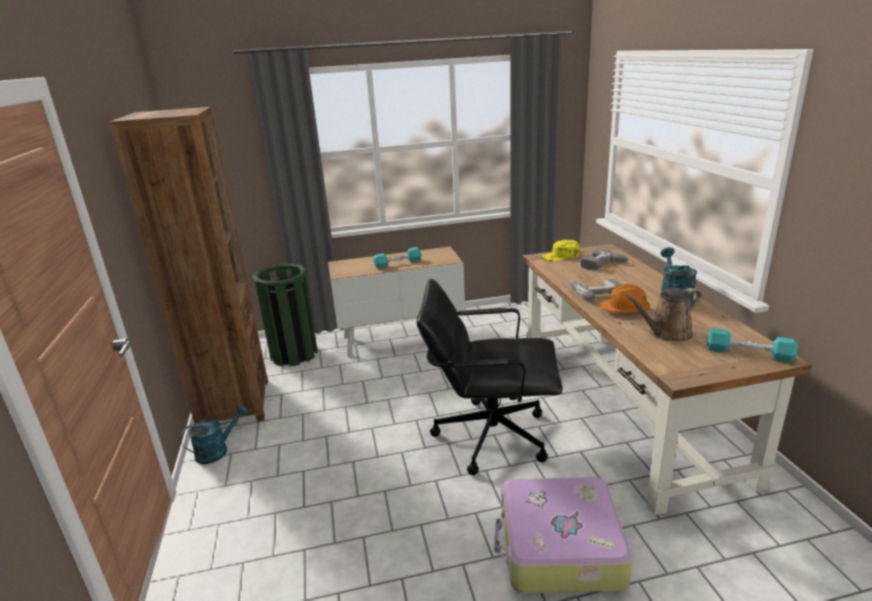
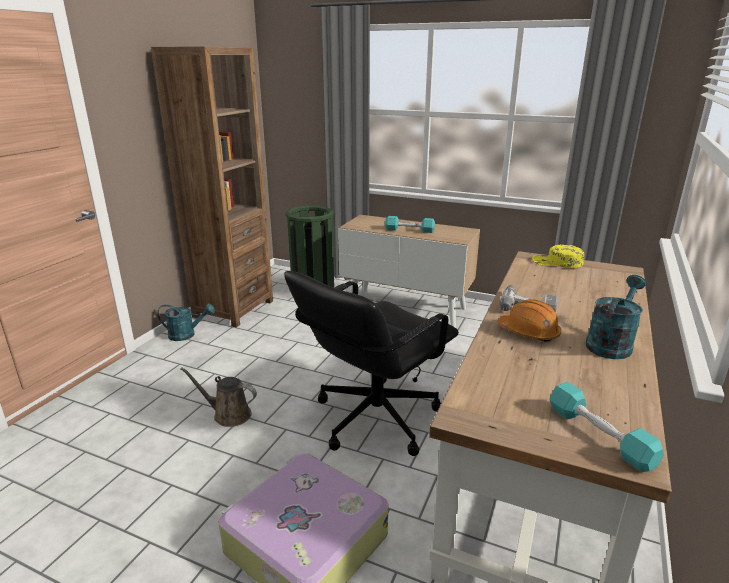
camera: 35 degrees right, 0 degrees up
black office chair [417,279,563,475] -> black office chair turned 90 degrees counterclockwise [284,271,459,456]
power drill [580,250,629,271] -> none
brown watering can [626,288,702,341] -> brown watering can moved to [181,367,257,427]

